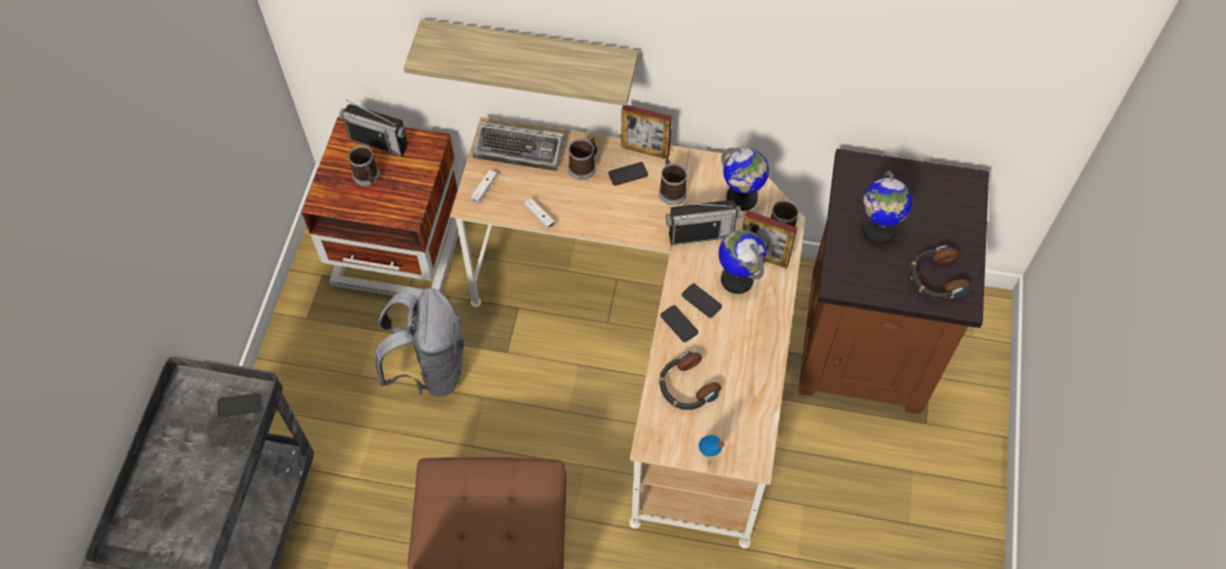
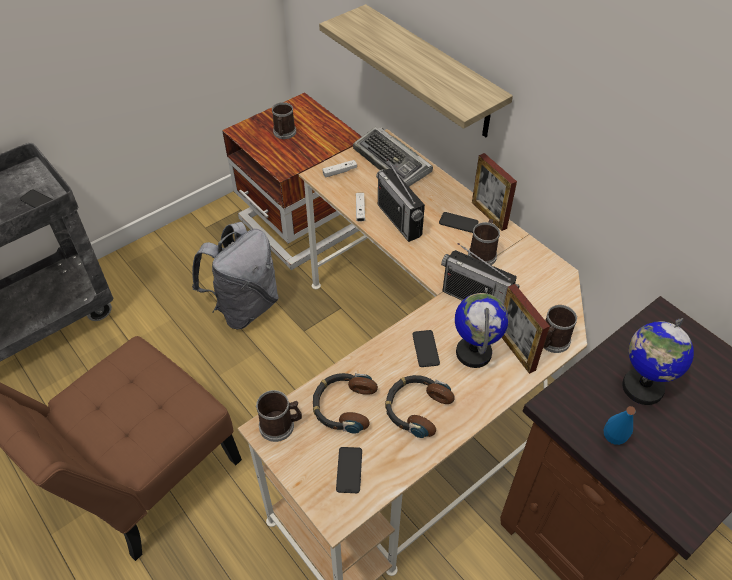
camera: 40 degrees right, 10 degrees down
radio [339,100,408,157] -> radio moved to [376,159,425,242]
mug [568,137,597,180] -> mug moved to [256,390,302,442]
phone [660,305,698,342] -> phone moved to [336,447,362,493]
blue bottle [699,435,725,456] -> blue bottle moved to [604,406,636,445]
globe [721,147,769,211] -> none
headphones [910,245,970,300] -> headphones moved to [385,375,455,438]

